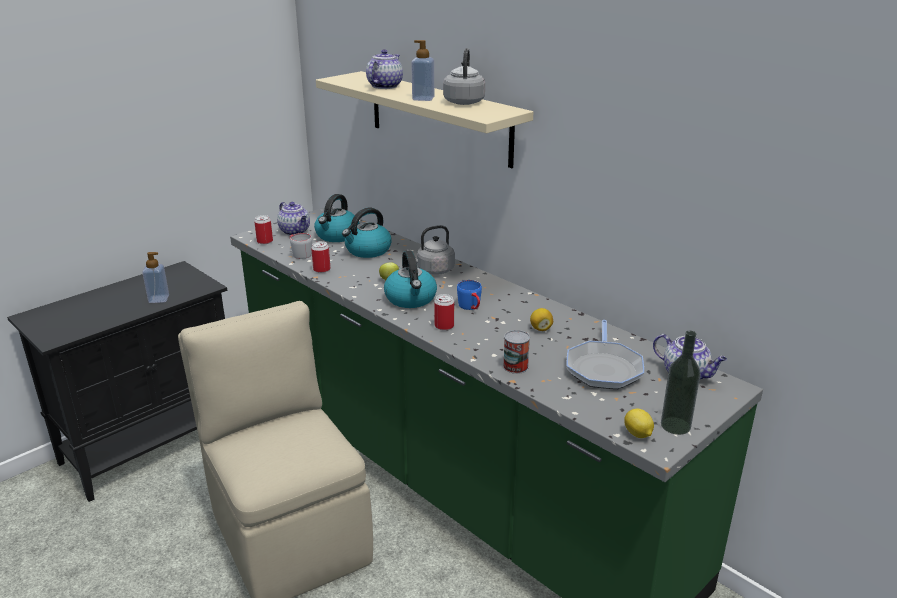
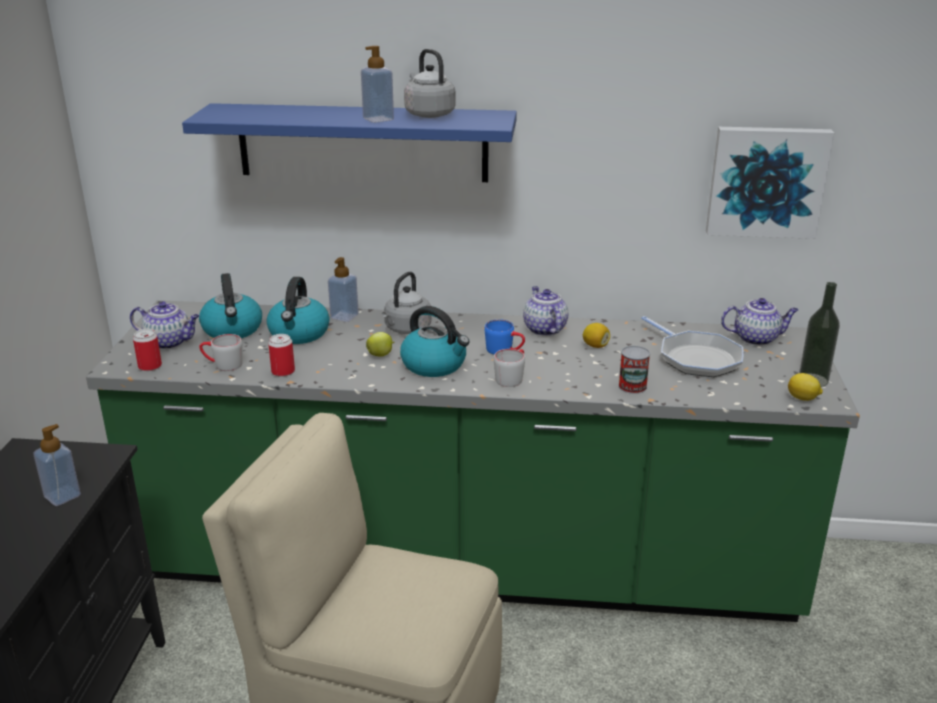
camera: 40 degrees left, 0 degrees up
beige shelf [316,71,534,168] -> blue shelf [182,103,517,182]
teapot [366,49,403,89] -> teapot moved to [523,286,568,336]
can [434,294,454,330] -> grey mug [494,349,525,387]
none -> soap dispenser [328,257,359,322]
none -> picture [706,127,834,239]

